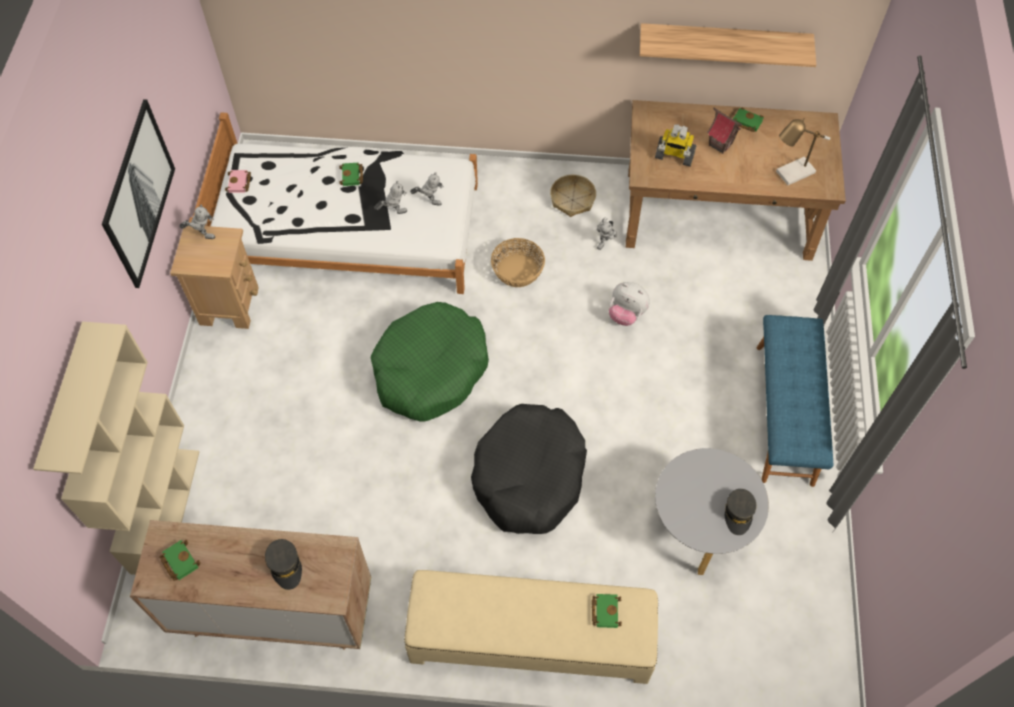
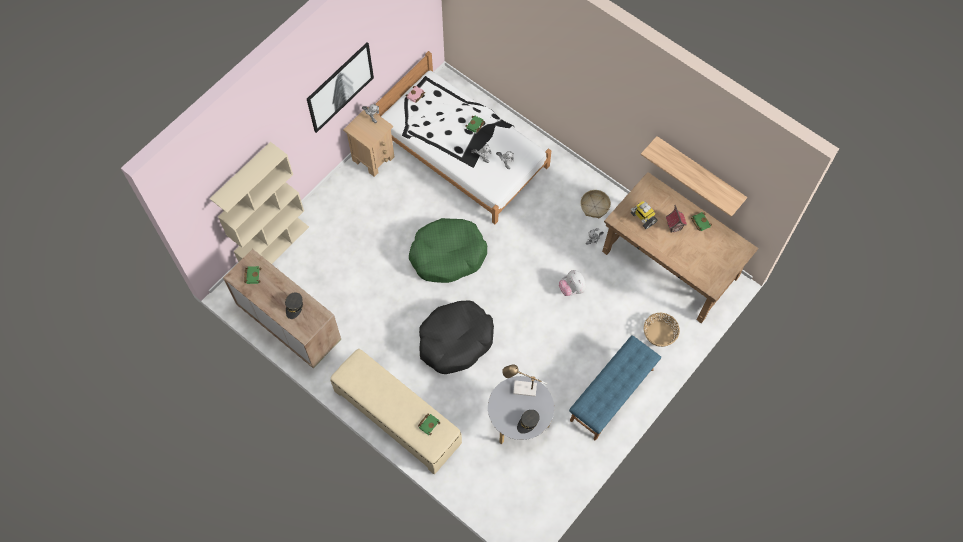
camera: 35 degrees right, 5 degrees up
basket [491,238,545,287] -> basket moved to [644,313,680,347]
table lamp [776,118,830,185] -> table lamp moved to [502,364,547,397]

